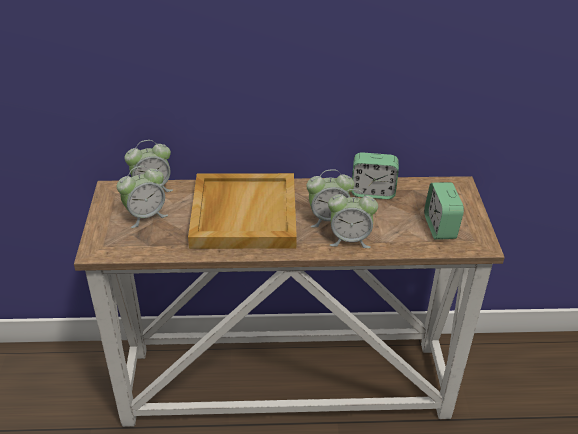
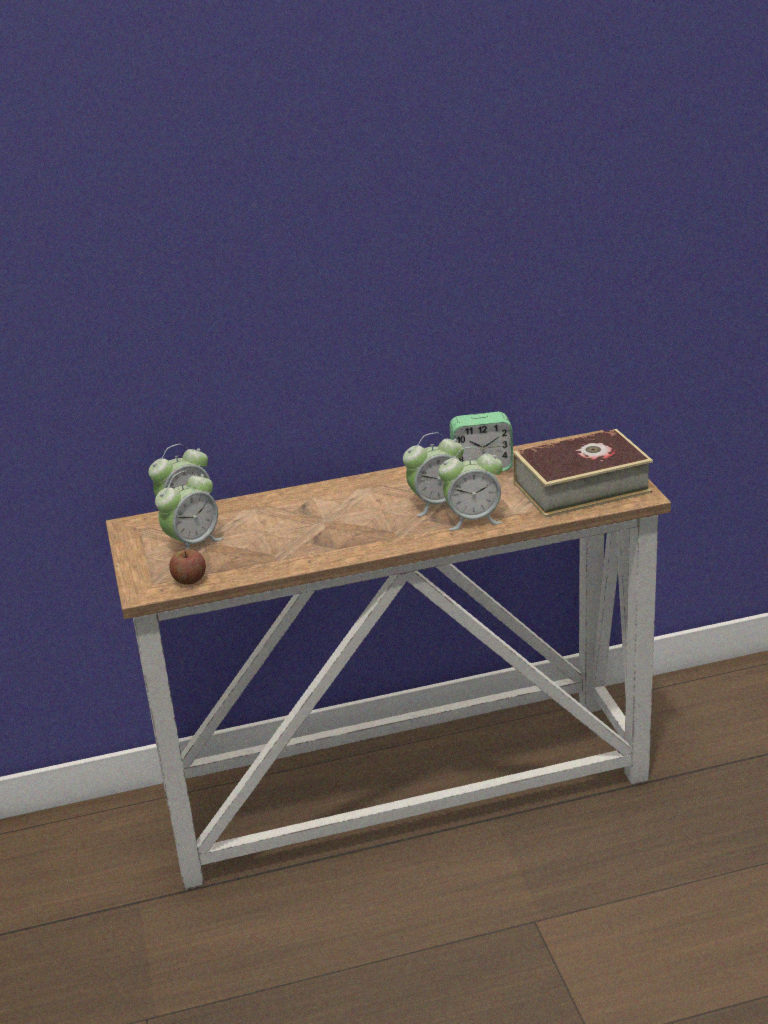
camera: 10 degrees left, 10 degrees down
beige tray [188,173,297,249] -> none
alarm clock [424,182,464,239] -> book [513,429,653,518]
none -> apple [169,549,206,585]

